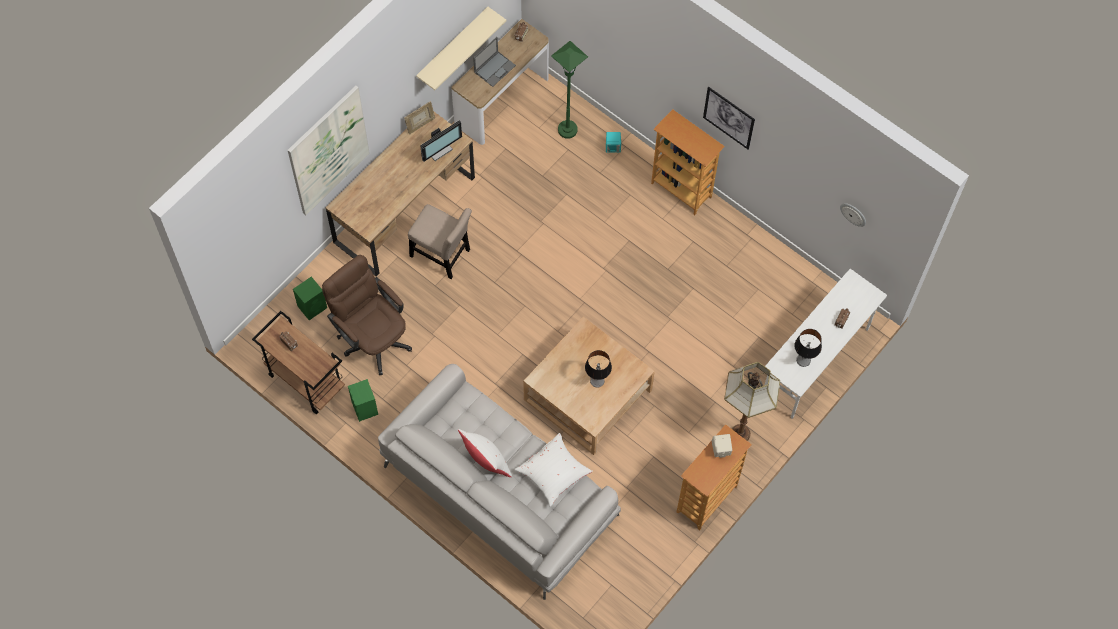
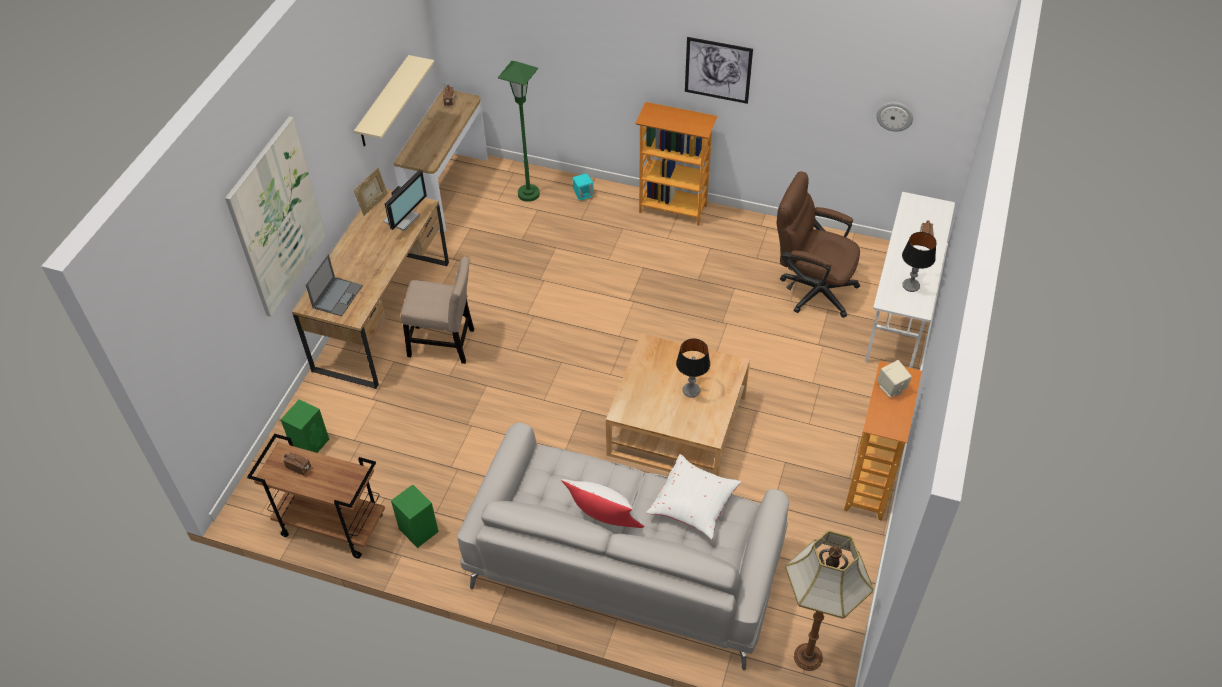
camera: 20 degrees left, 15 degrees down
brown office chair [322,255,412,375] -> brown office chair moved to [777,171,860,318]
laptop [473,37,516,87] -> laptop moved to [306,255,363,316]
floor lamp [724,362,780,441] -> floor lamp moved to [785,531,874,671]

